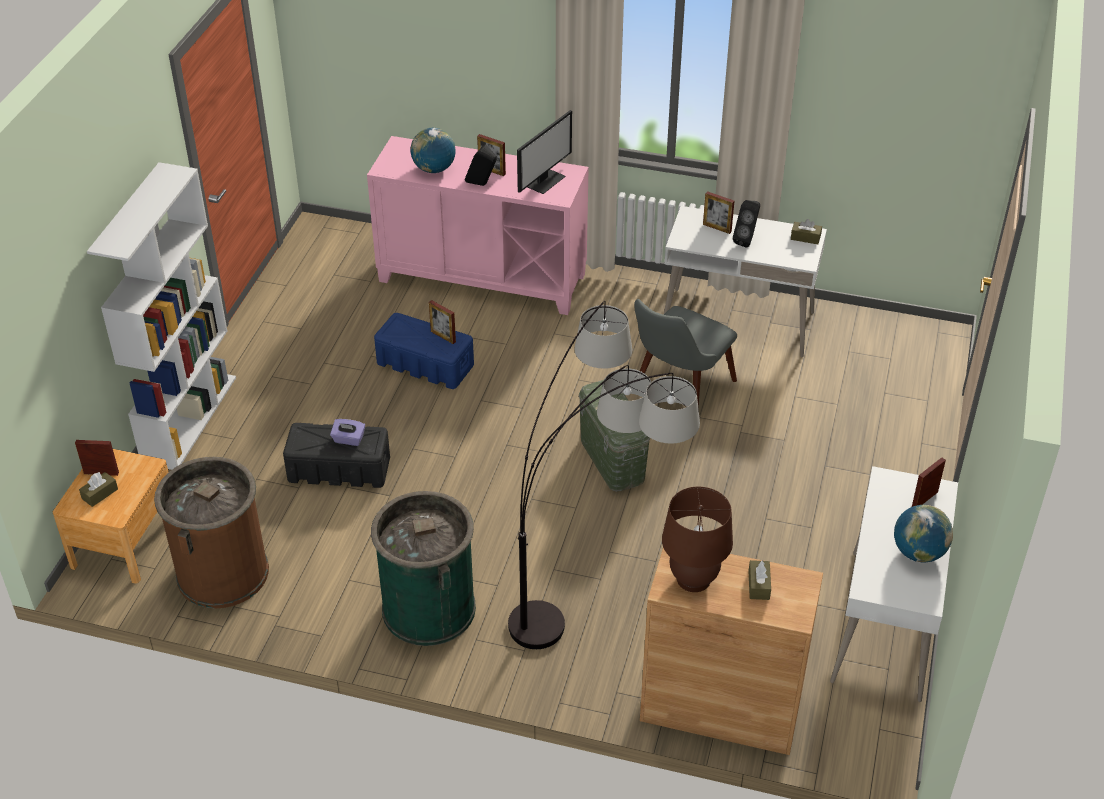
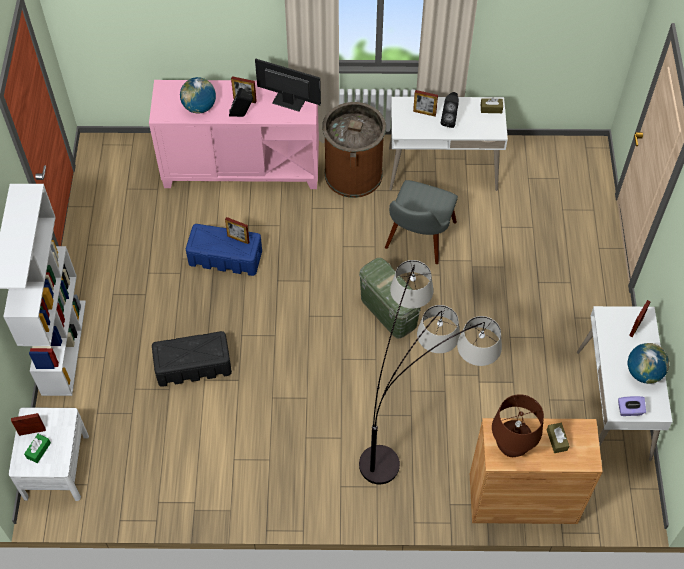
camera: 15 degrees left, 15 degrees up
brown nightstand [53,449,168,584] -> white nightstand [9,407,89,501]
brown tissue box [79,472,118,507] -> green tissue box [24,434,51,463]
brown trash can [154,457,269,608] -> brown trash can moved to [322,102,386,198]
purple tissue box [330,419,365,446] -> purple tissue box moved to [618,396,646,416]
green trash can [371,491,476,646] -> none
monitor [517,110,572,194] -> monitor turned 90 degrees counterclockwise [255,59,321,112]

